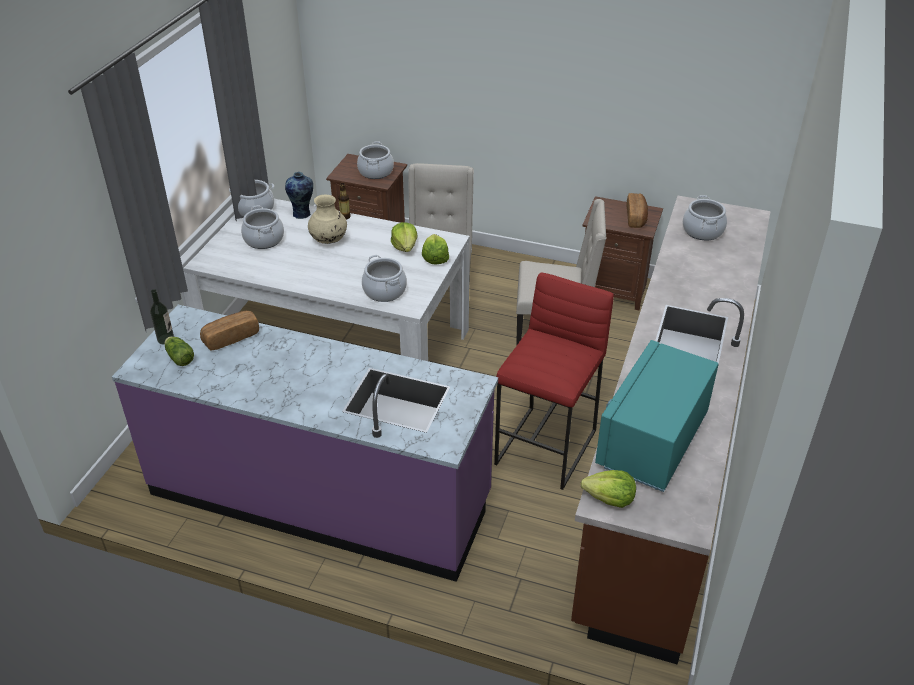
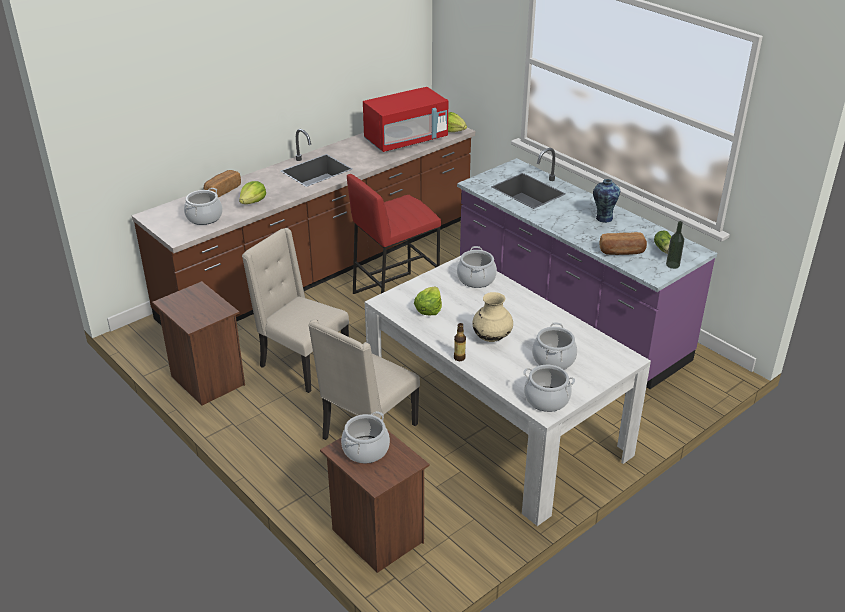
camera: 150 degrees left, 5 degrees down
vase [285,172,313,219] -> vase moved to [593,179,620,223]
lettuce [422,234,449,264] -> lettuce moved to [239,181,266,204]
turquoise microwave [595,340,718,492] -> red microwave [363,87,448,152]
bread [627,193,648,228] -> bread moved to [204,170,241,197]

